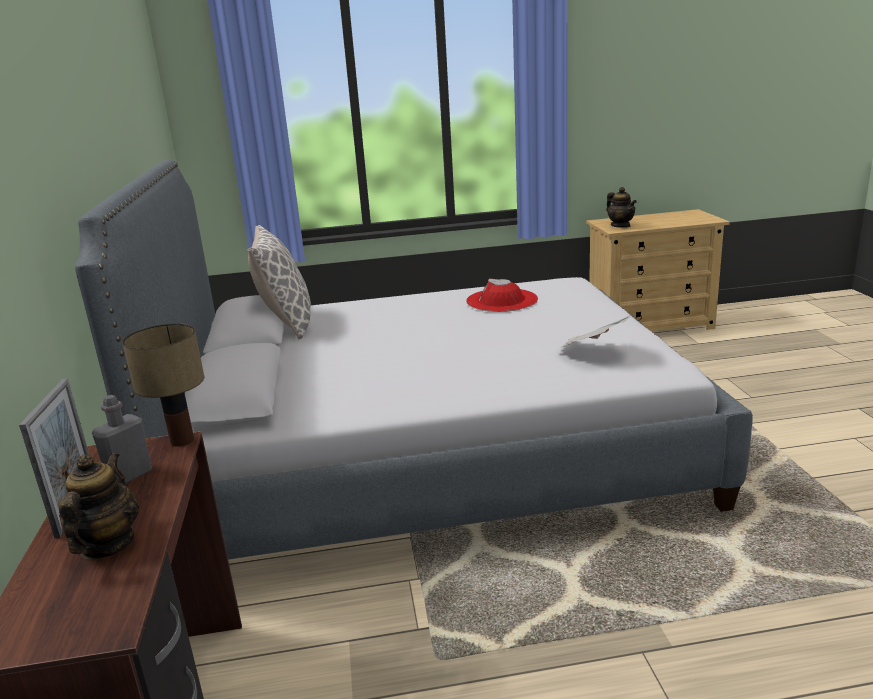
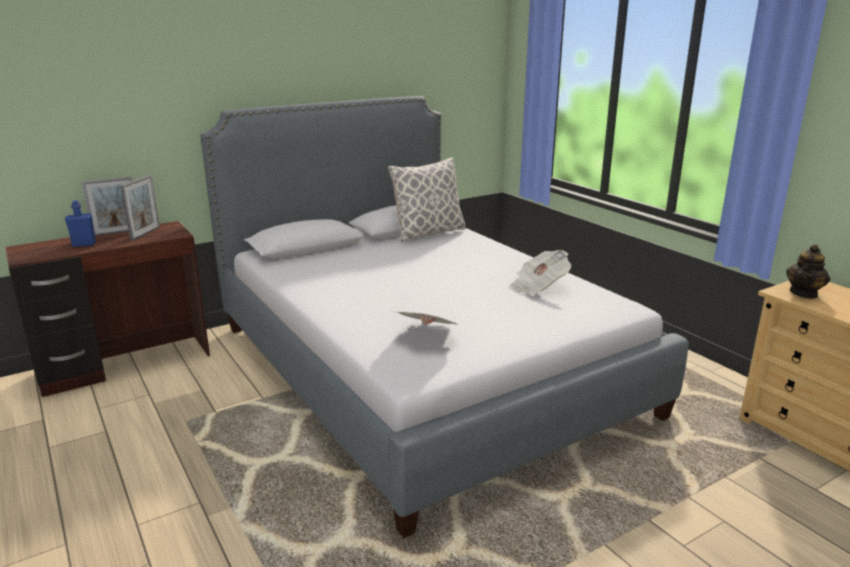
camera: 65 degrees right, 0 degrees up
teapot [59,453,139,560] -> blue bottle [65,200,96,247]
grey bottle [92,395,152,484] -> picture frame [121,175,160,241]
table lamp [122,323,204,447] -> none
red hat [466,279,538,312] -> newspaper [509,250,571,295]

